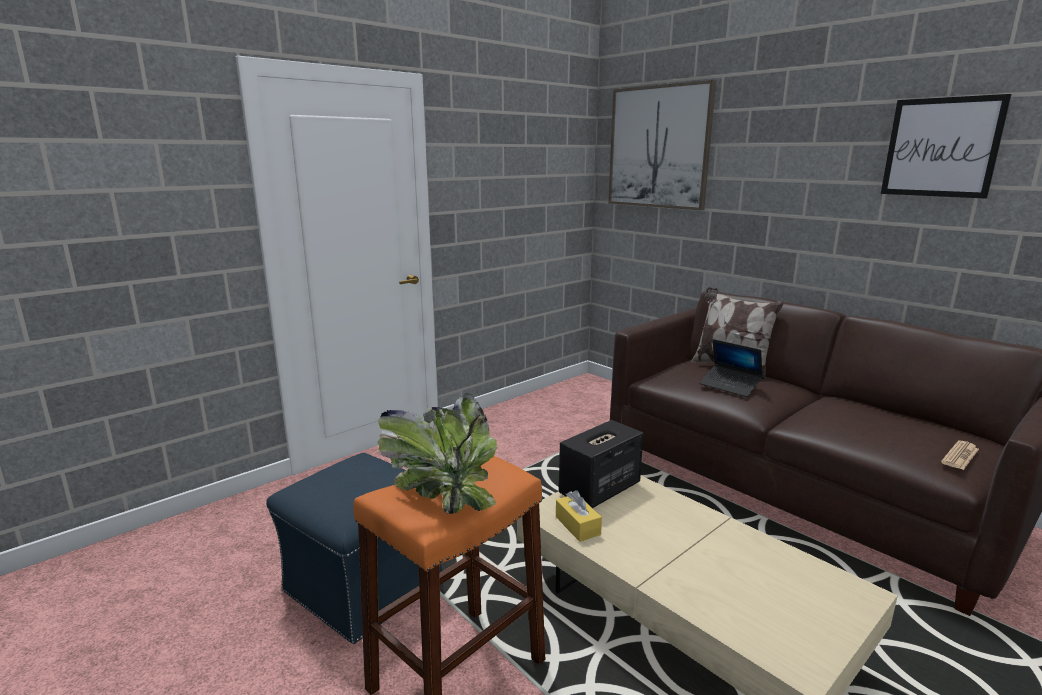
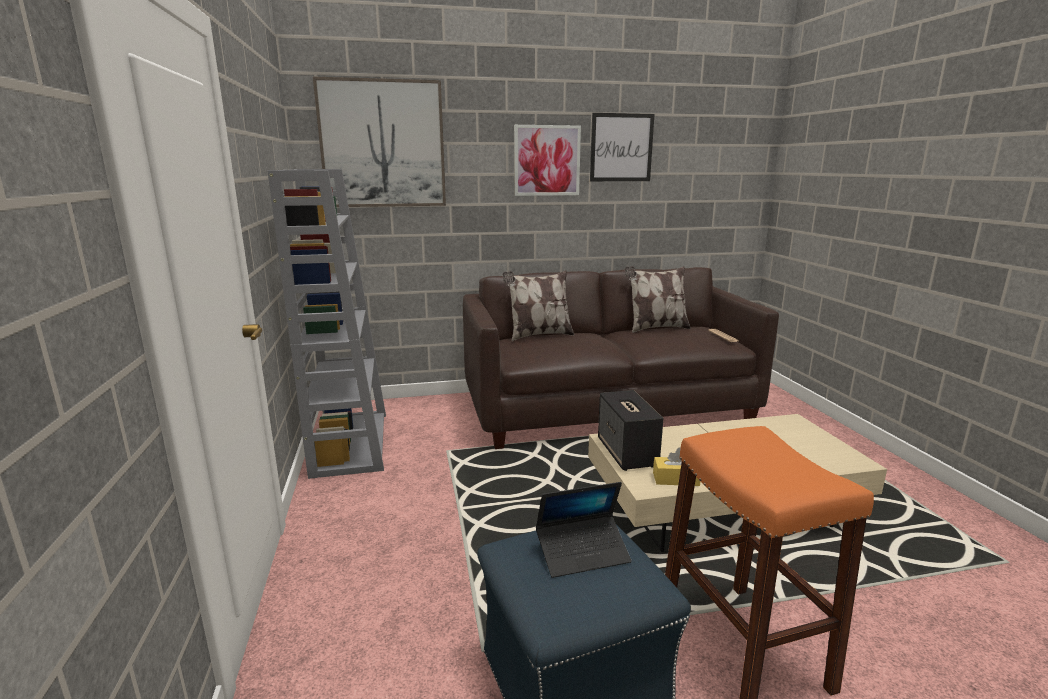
camera: 60 degrees left, 0 degrees up
potted plant [377,393,498,514] -> none
laptop [700,339,763,397] -> laptop moved to [536,482,632,578]
none -> grey bookcase [267,169,386,479]
none -> picture [514,125,581,196]
none -> pillow [625,266,691,333]

